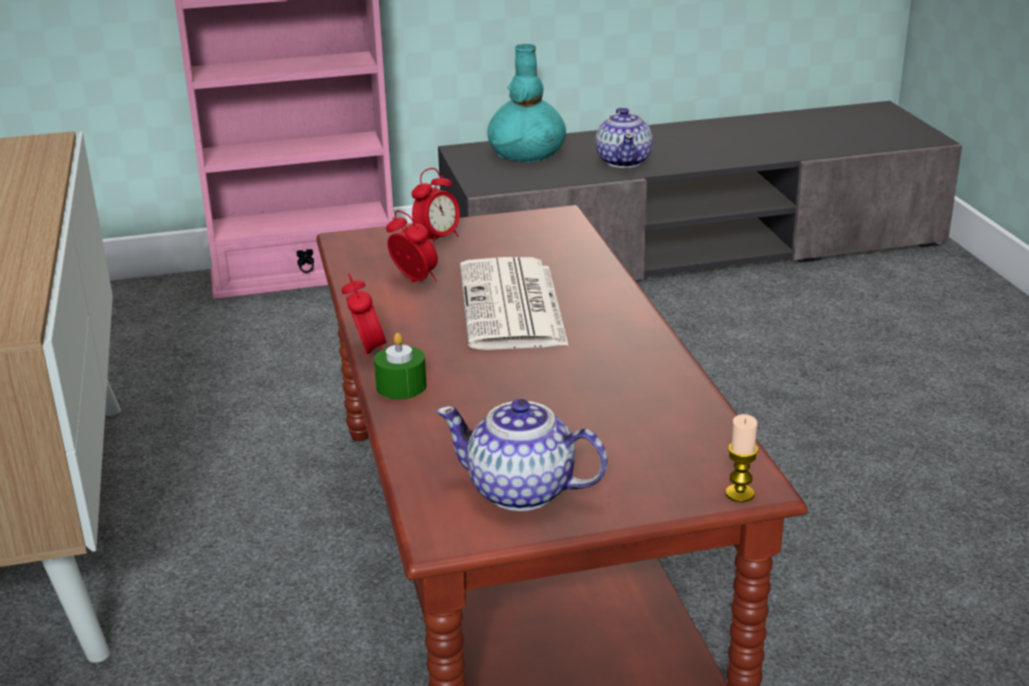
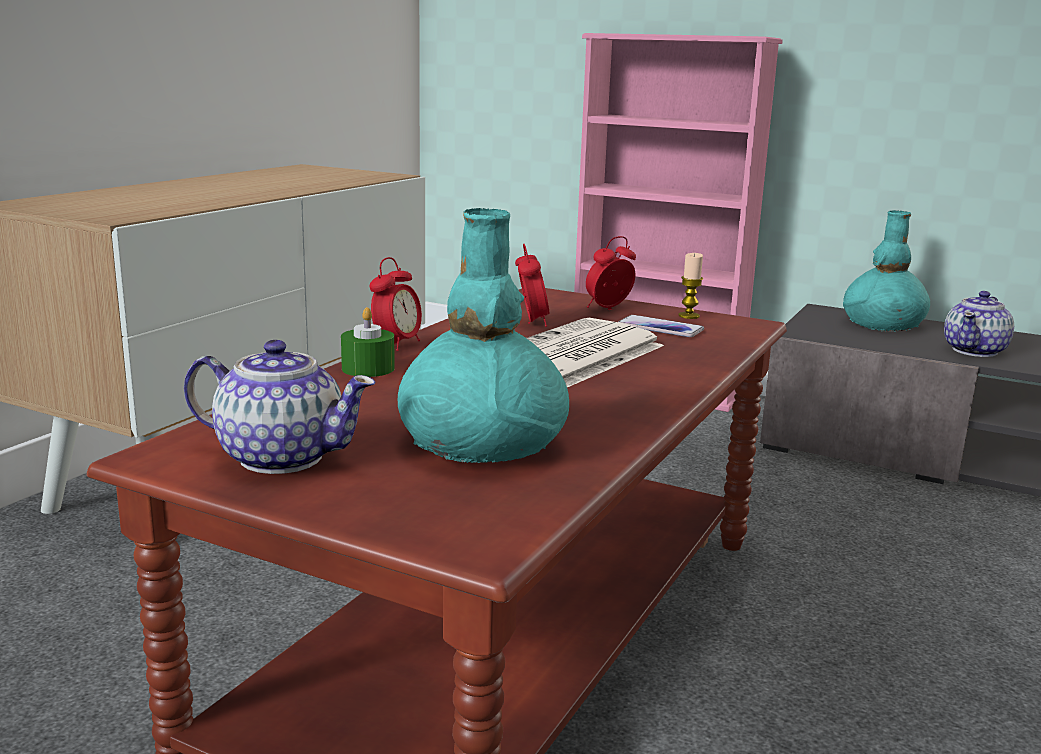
camera: 40 degrees right, 10 degrees down
alarm clock [412,168,460,246] -> alarm clock turned 150 degrees clockwise [586,236,636,310]
teapot [436,399,608,511] -> teapot turned 135 degrees clockwise [184,340,376,474]
candle [725,414,758,502] -> candle moved to [678,253,703,319]
none -> turquoise vase [398,208,569,463]
none -> phone [618,315,704,337]

